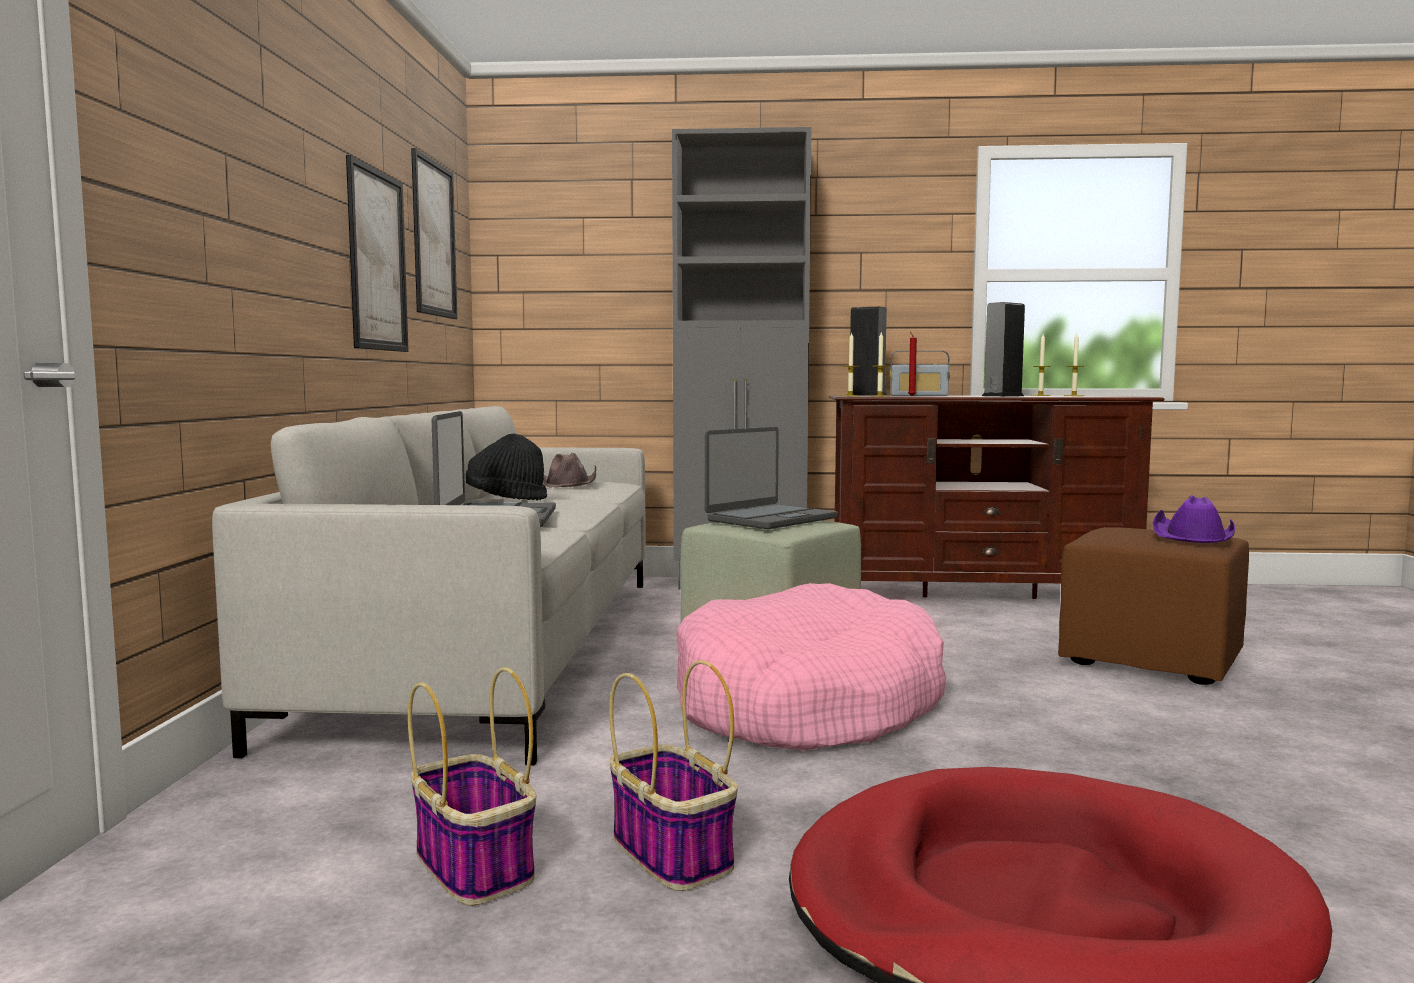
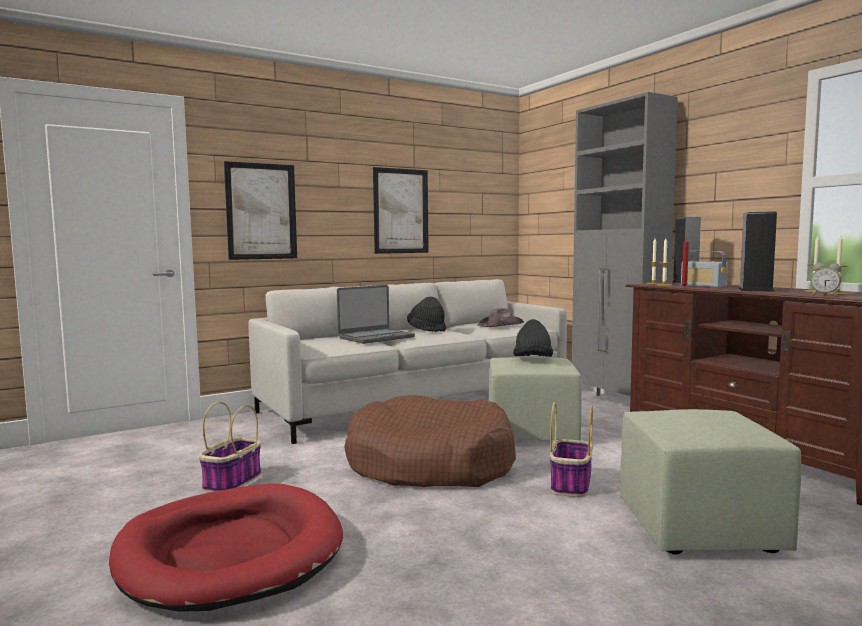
camera: 55 degrees right, 0 degrees up
basket [408,667,537,906] -> basket moved to [550,402,593,497]
picture [411,148,457,319] -> picture moved to [224,161,297,260]
pink dog bed [676,583,946,751] -> brown dog bed [344,395,516,487]
laptop [705,427,838,529] -> black hat [513,319,553,357]
brown ottoman [1058,527,1249,685] -> green ottoman [620,409,801,555]
purple hat [1152,495,1235,543] -> none
none -> alarm clock [811,263,841,297]

